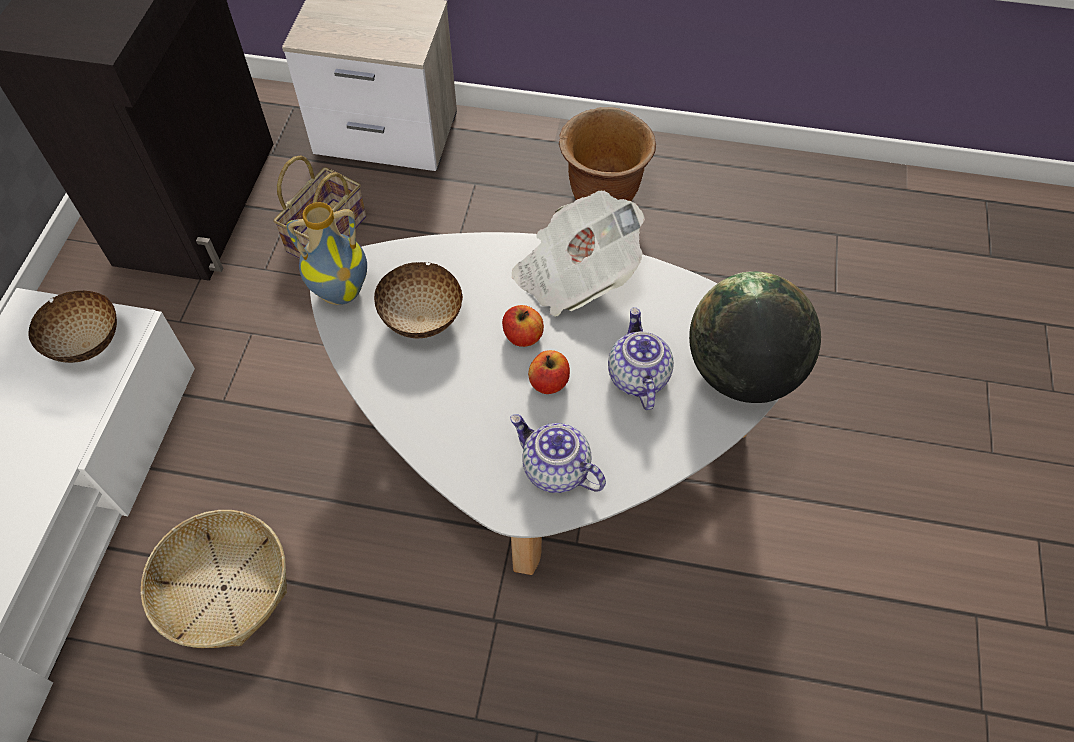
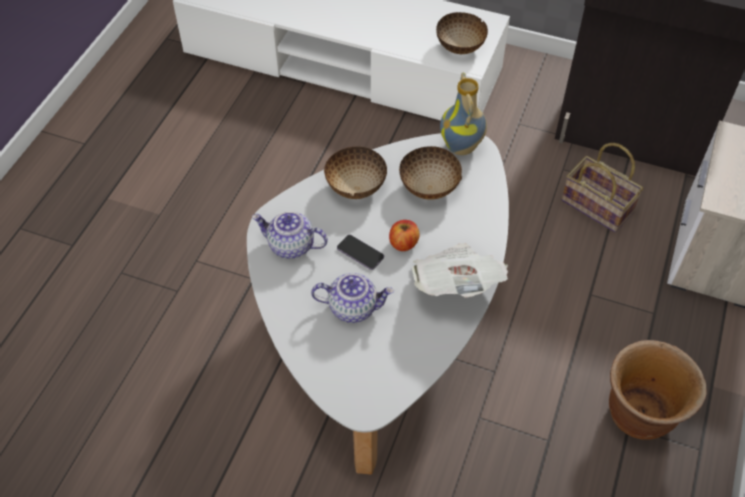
camera: 100 degrees right, 5 degrees down
basket [141,510,287,648] -> none
teapot [510,414,606,493] -> teapot turned 120 degrees counterclockwise [252,211,328,259]
apple [528,350,570,394] -> phone [337,235,384,270]
globe [689,271,821,403] -> none
none -> bowl [324,146,387,199]

